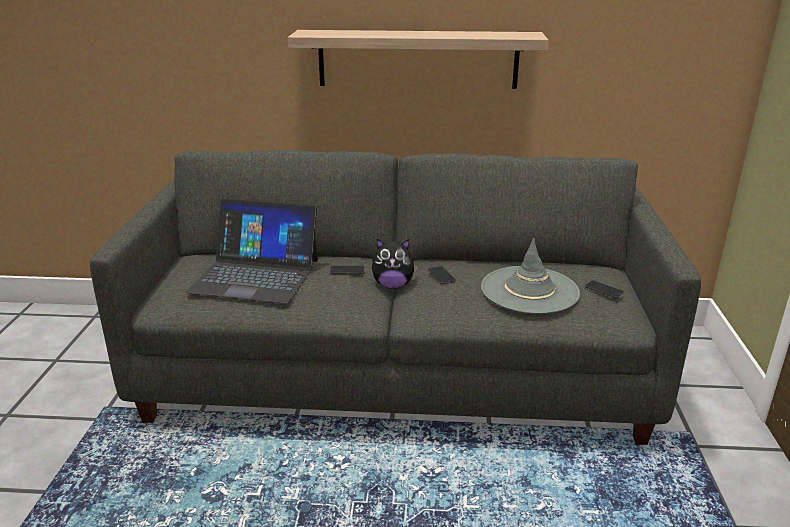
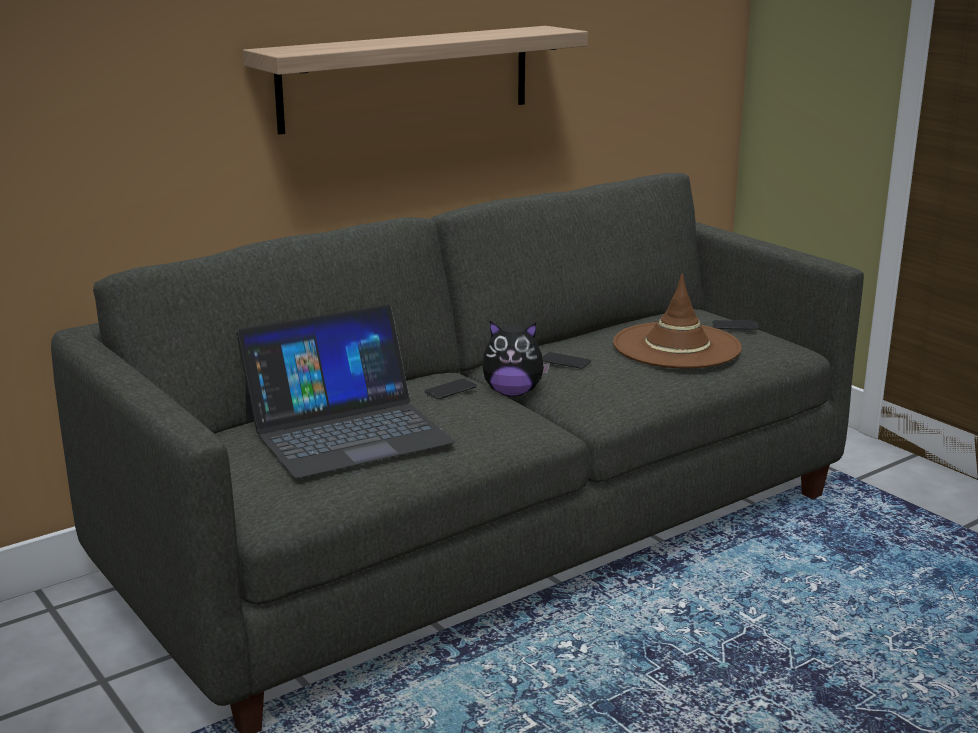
camera: 40 degrees left, 5 degrees down
plush toy [372,239,418,289] -> plush toy turned 45 degrees clockwise [482,321,550,396]
grey hat [481,238,580,314] -> brown hat [613,274,742,369]

